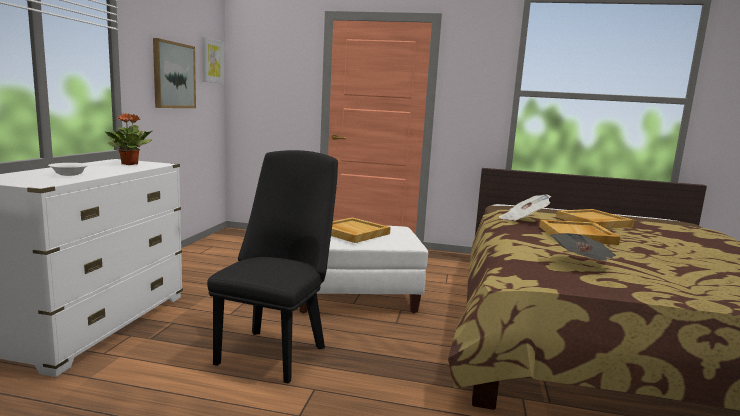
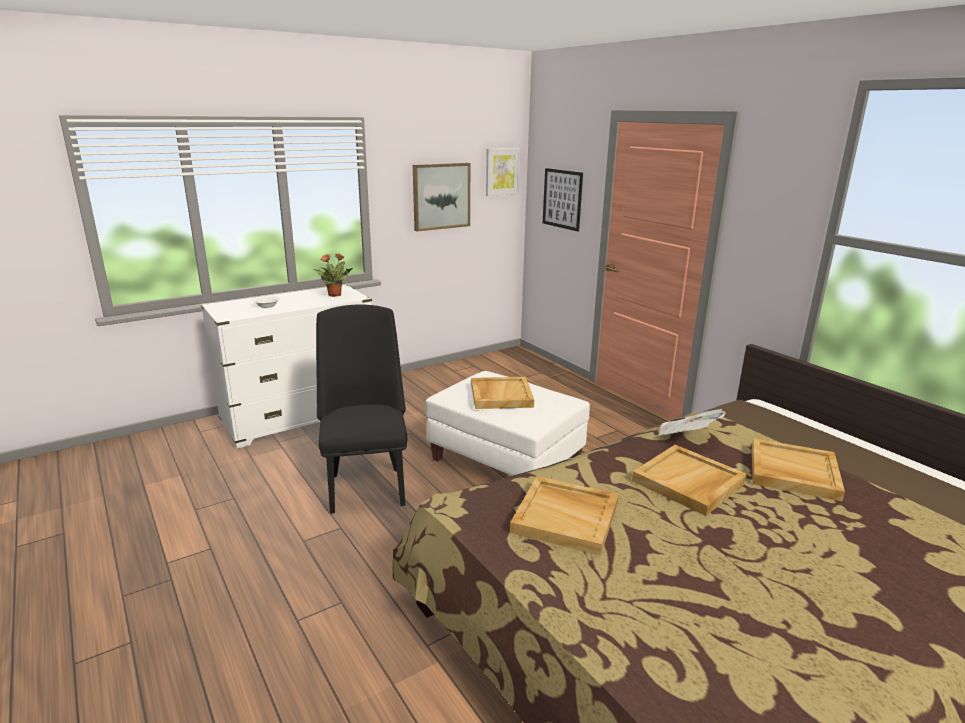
camera: 45 degrees right, 10 degrees up
black chair [207,150,338,383] -> black chair turned 75 degrees counterclockwise [316,304,407,514]
newspaper [550,233,616,261] -> beige tray [510,476,619,556]
none -> picture [543,168,583,232]

